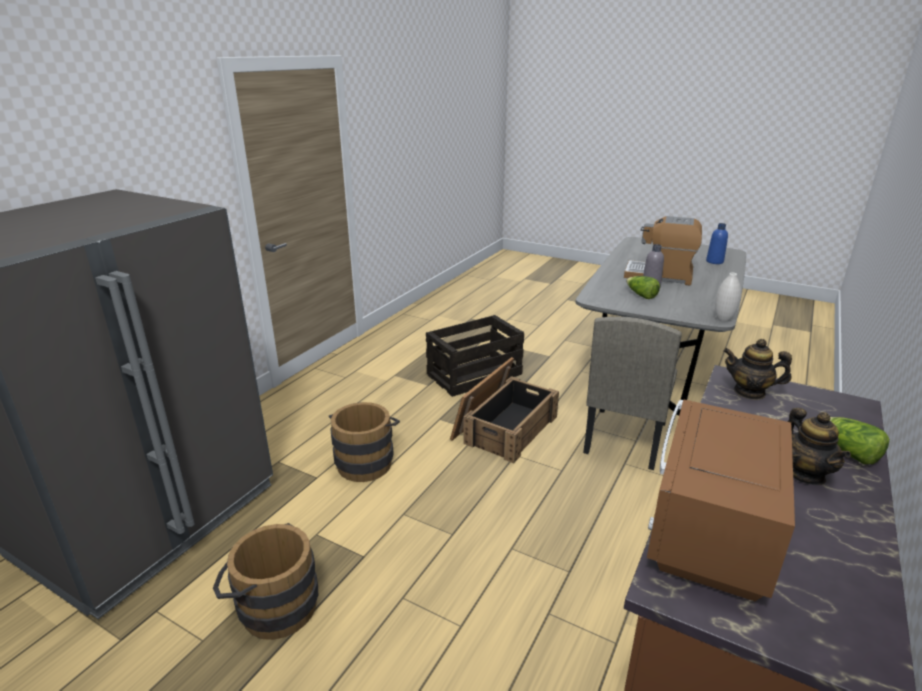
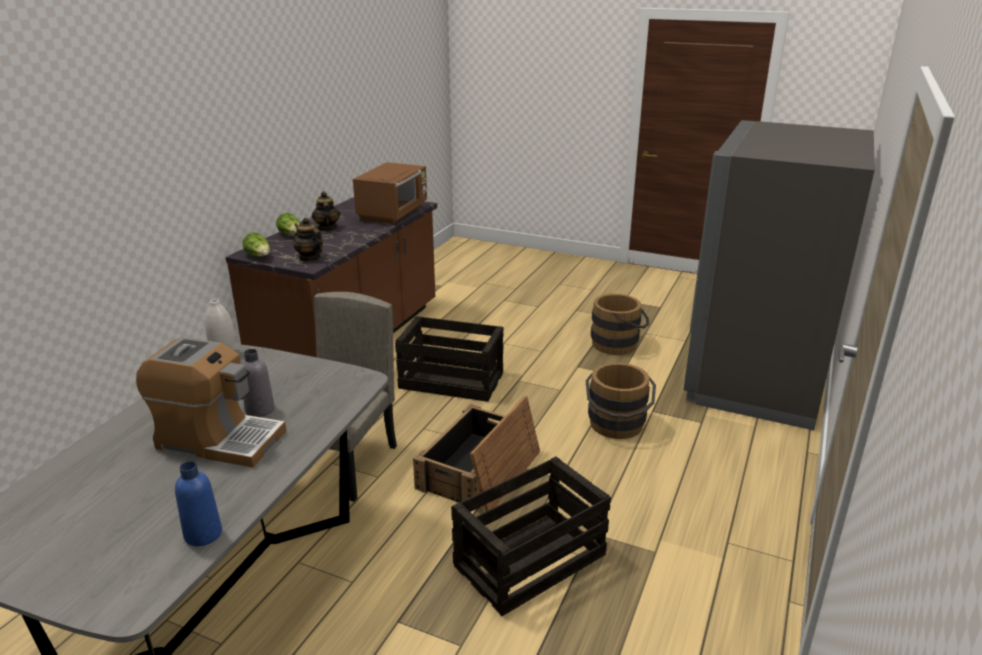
camera: 175 degrees right, 0 degrees up
lettuce [626,276,660,299] -> lettuce moved to [243,232,270,257]
blue bottle [706,223,728,264] -> blue bottle moved to [175,461,222,546]
teapot [723,339,792,400] -> teapot turned 150 degrees counterclockwise [293,218,323,261]
none -> crate [395,316,504,402]

